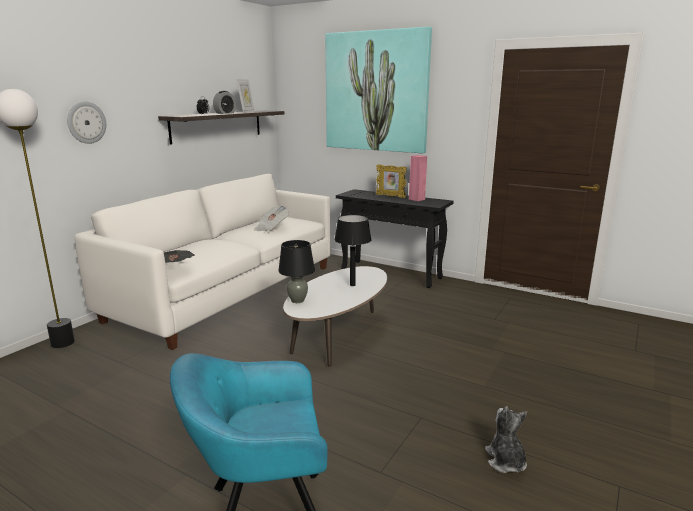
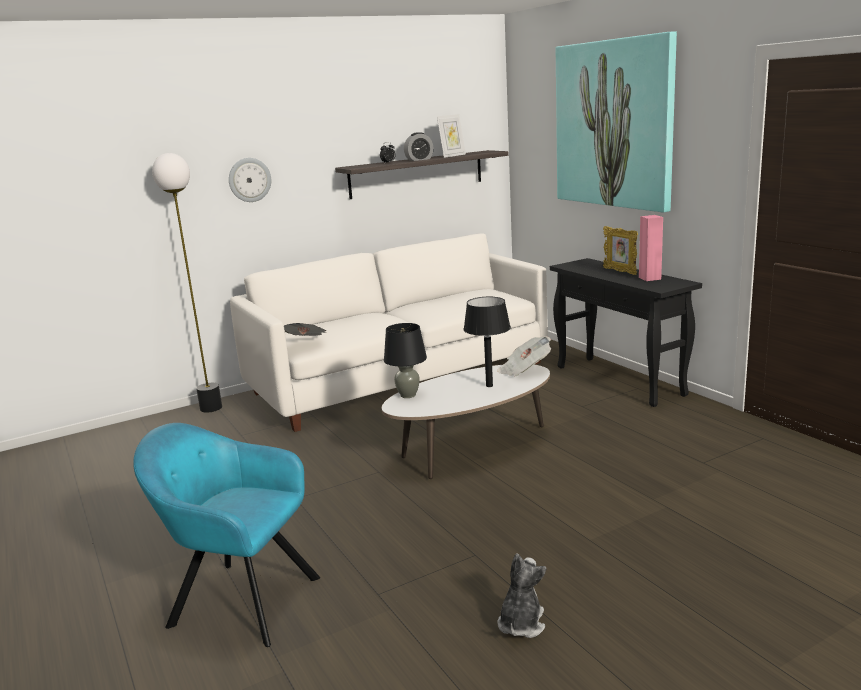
camera: 30 degrees right, 0 degrees up
newspaper [254,205,289,231] -> newspaper moved to [497,336,551,376]

